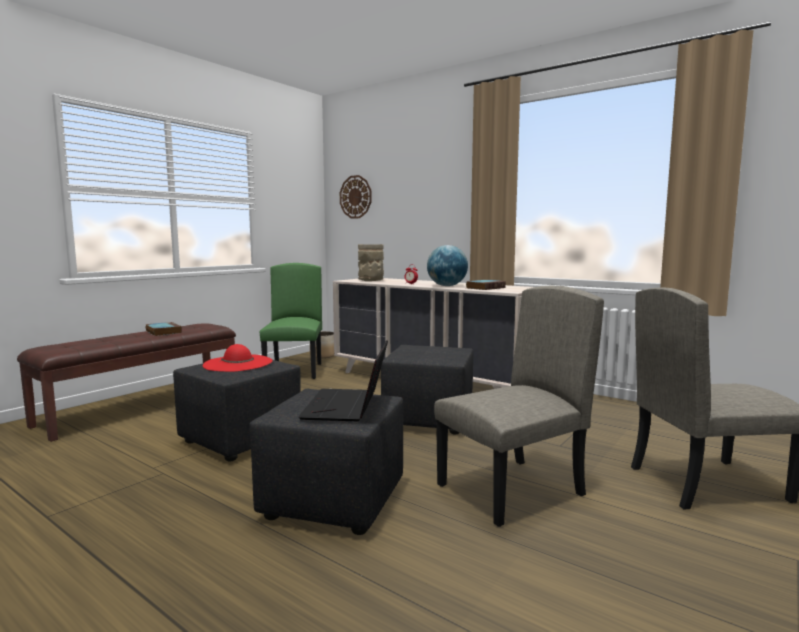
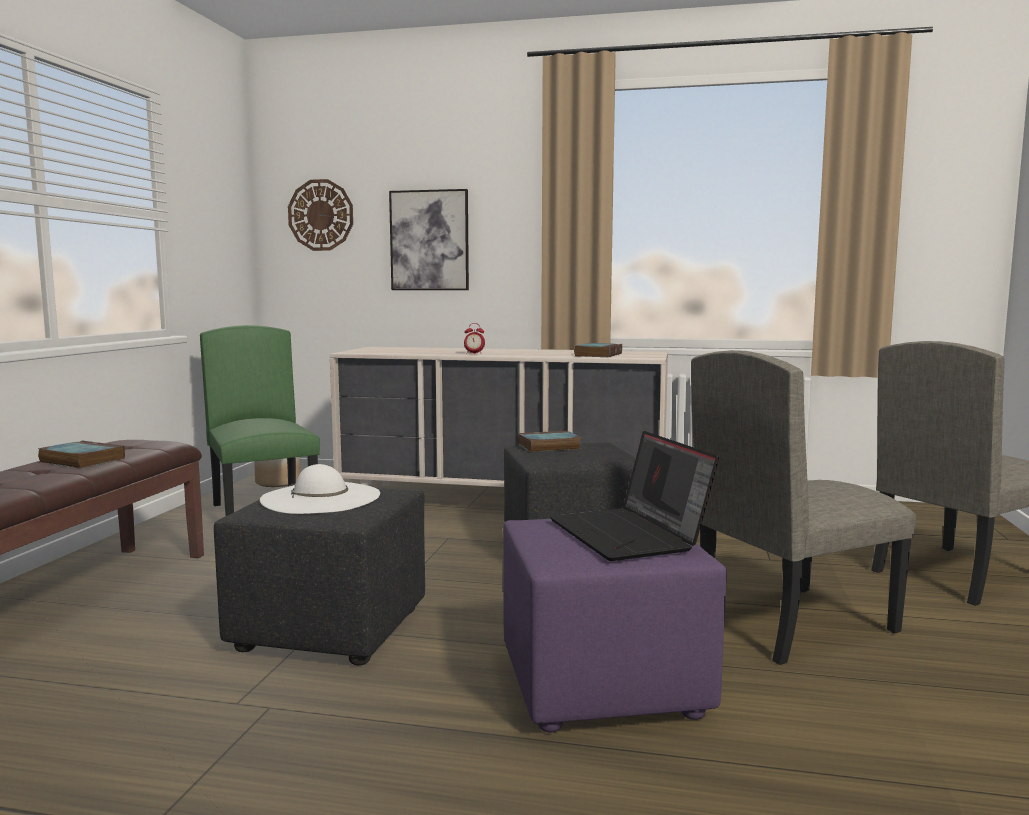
camera: 25 degrees left, 0 degrees up
red hat [203,344,273,372] -> white hat [260,464,380,514]
black ottoman [249,389,403,535] -> purple ottoman [503,519,727,733]
beige vase [358,244,384,281] -> none
globe [427,245,468,286] -> none
beige chair [434,285,604,527] -> beige chair turned 150 degrees counterclockwise [691,350,916,665]
none -> picture [389,189,469,290]
none -> book [518,431,582,452]

